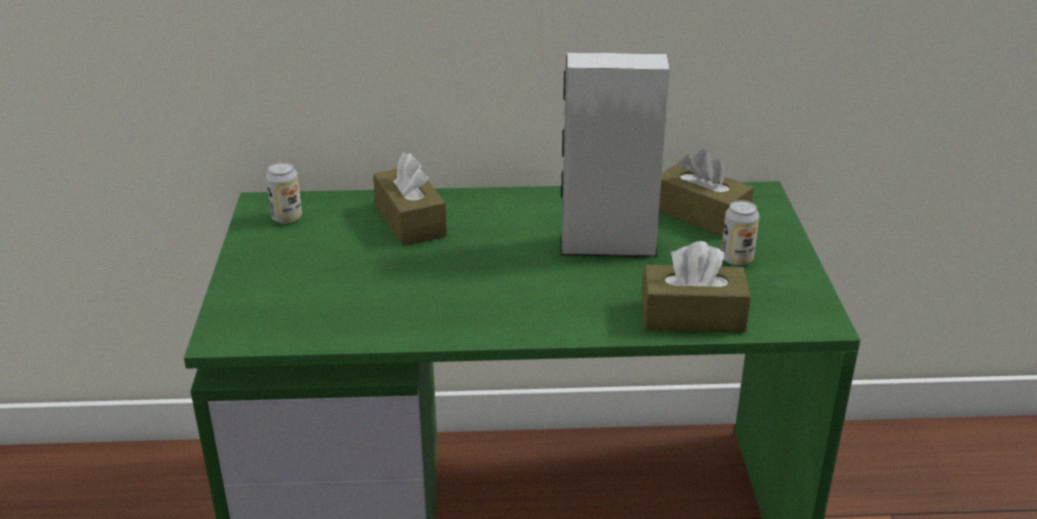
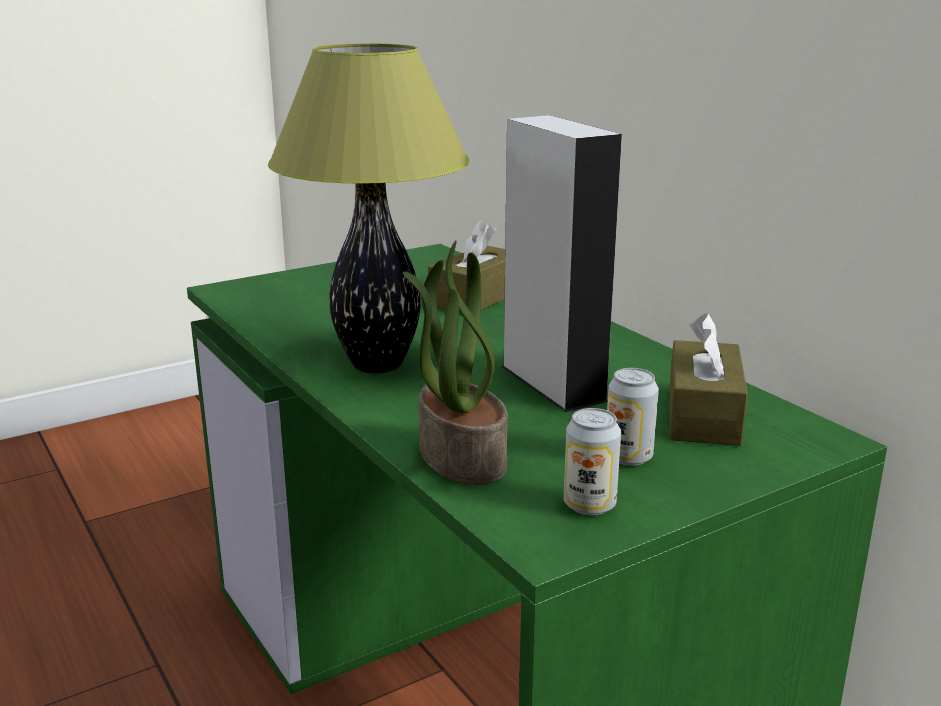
camera: 60 degrees right, 10 degrees down
can [266,162,302,224] -> can moved to [564,408,621,516]
brown tissue box [642,241,751,333] -> potted plant [403,241,508,485]
none -> table lamp [268,43,470,373]

